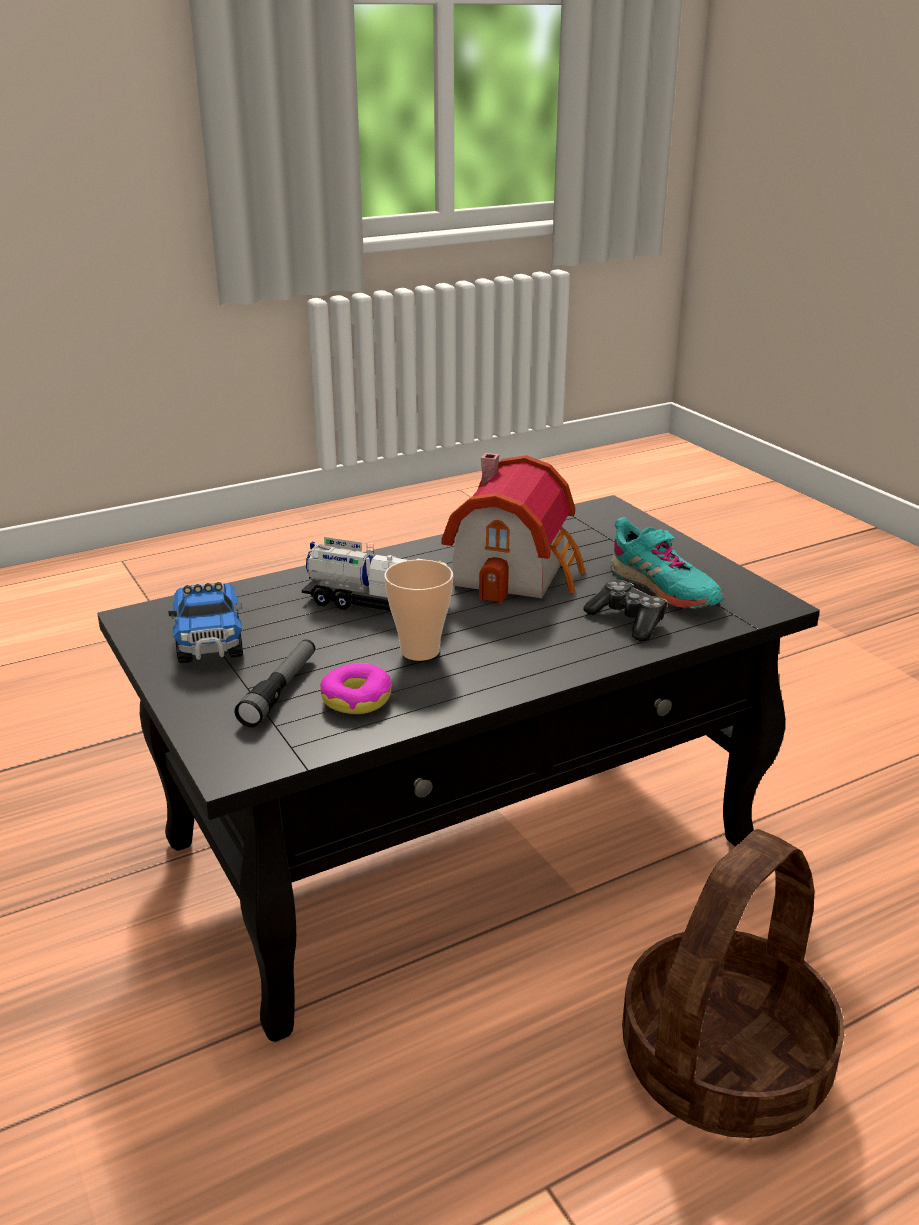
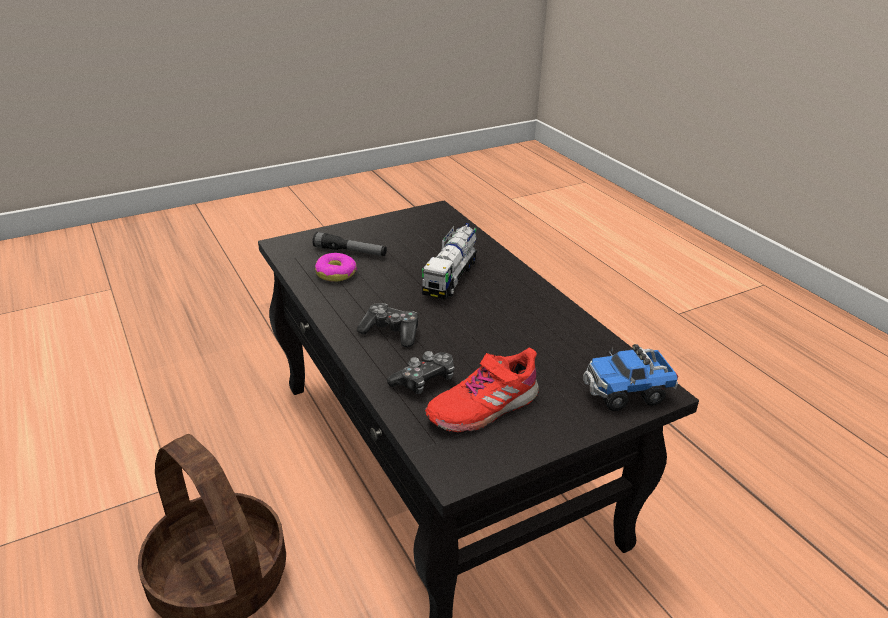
camera: 90 degrees right, 5 degrees up
toy truck [168,582,243,664] -> toy truck moved to [583,344,678,411]
cup [384,559,453,661] -> none
toy house [442,453,585,604] -> none
turquoise shoe [610,517,724,609] -> red shoe [425,348,539,432]
none -> game controller [357,303,418,347]

